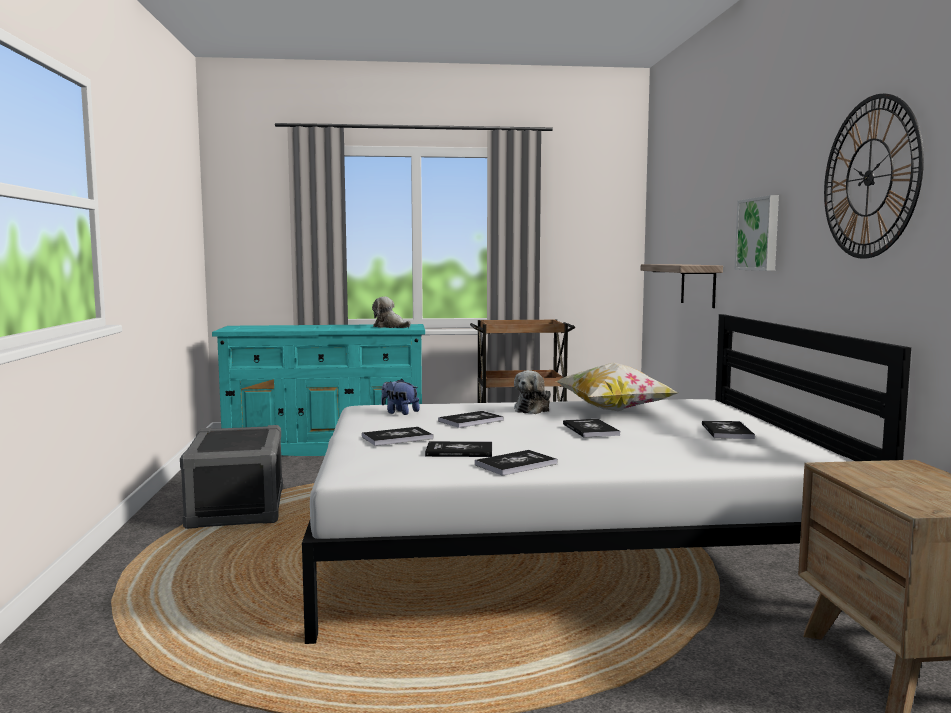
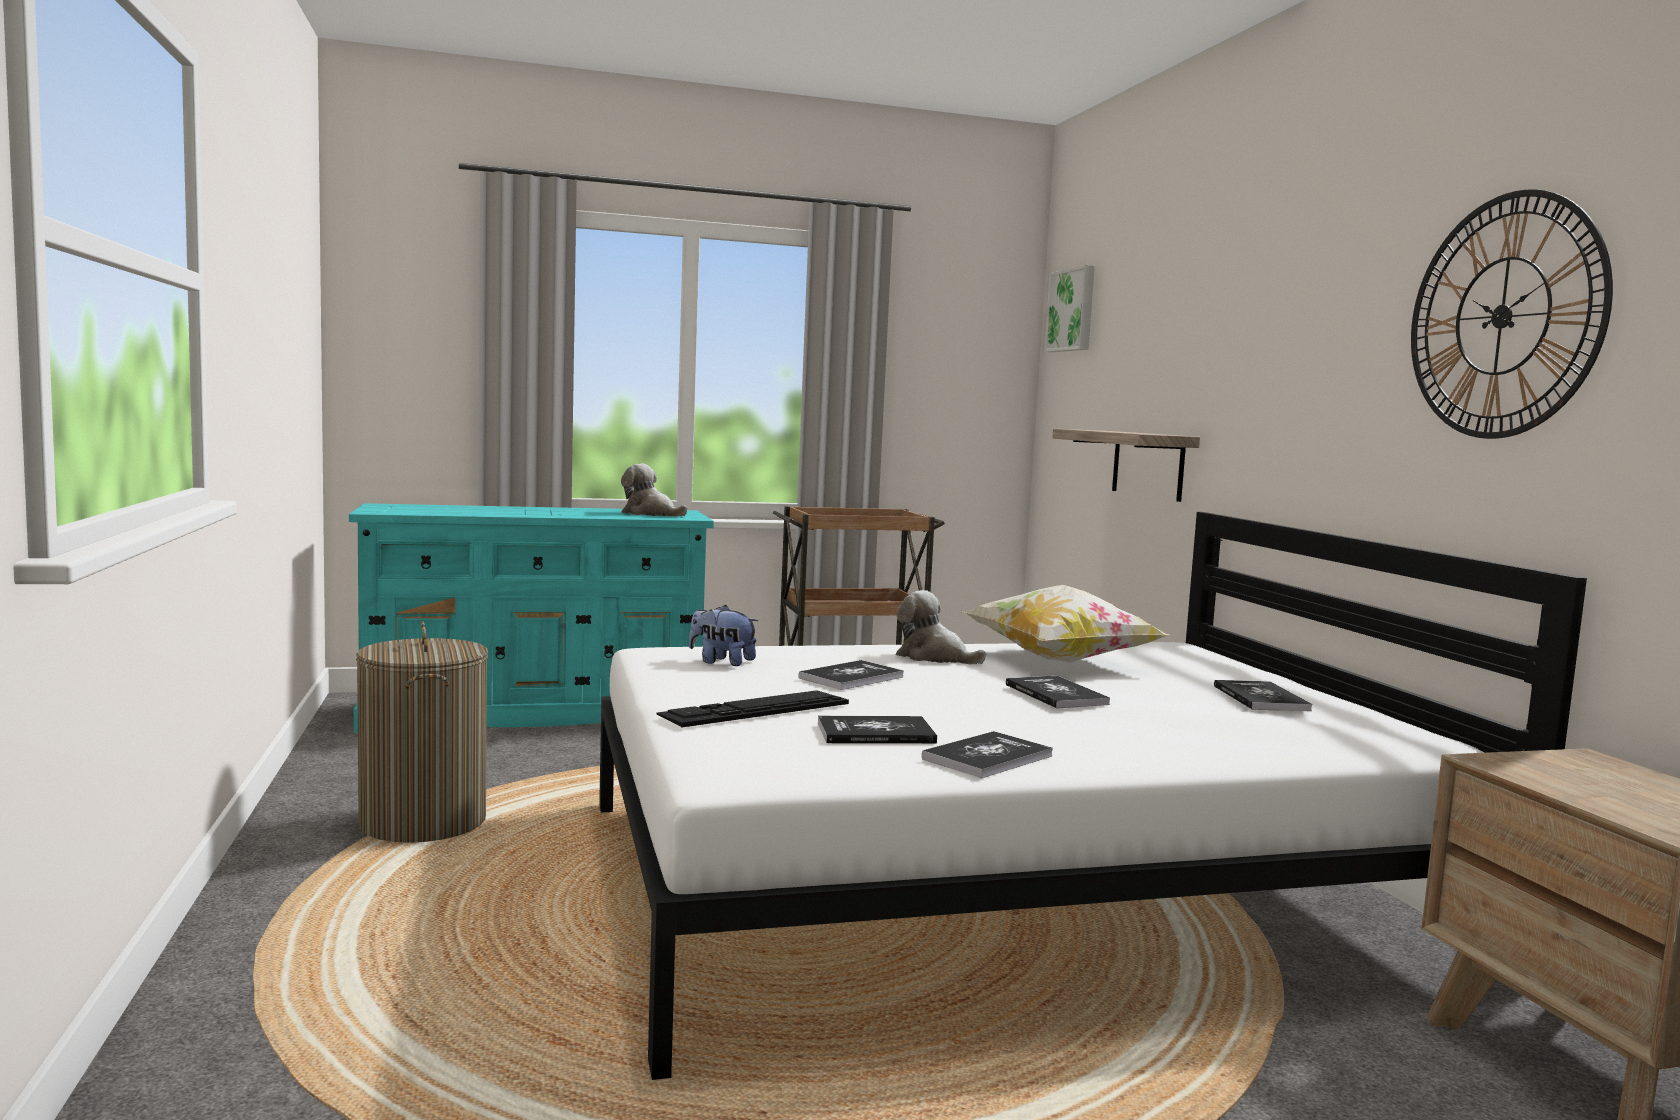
camera: 10 degrees left, 0 degrees up
grey storage box [180,425,283,529] -> laundry basket [356,621,488,843]
book [362,427,433,446] -> keyboard [656,690,849,727]
plush toy [514,370,551,414] -> plush toy turned 105 degrees clockwise [896,590,986,664]
picture [734,195,779,271] -> picture moved to [1044,265,1095,352]

